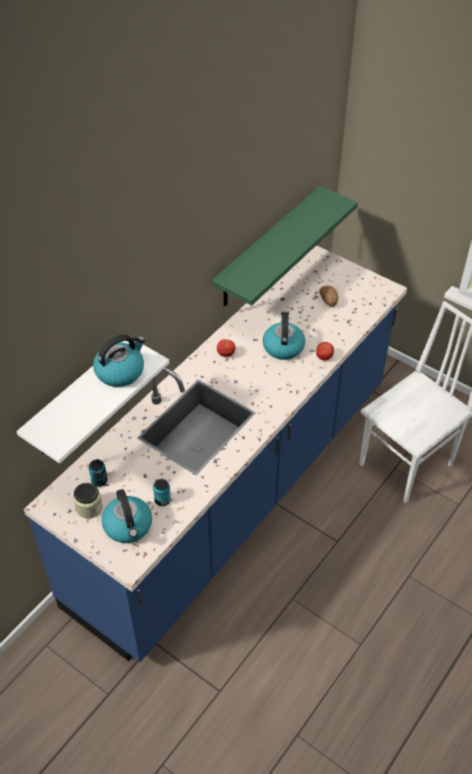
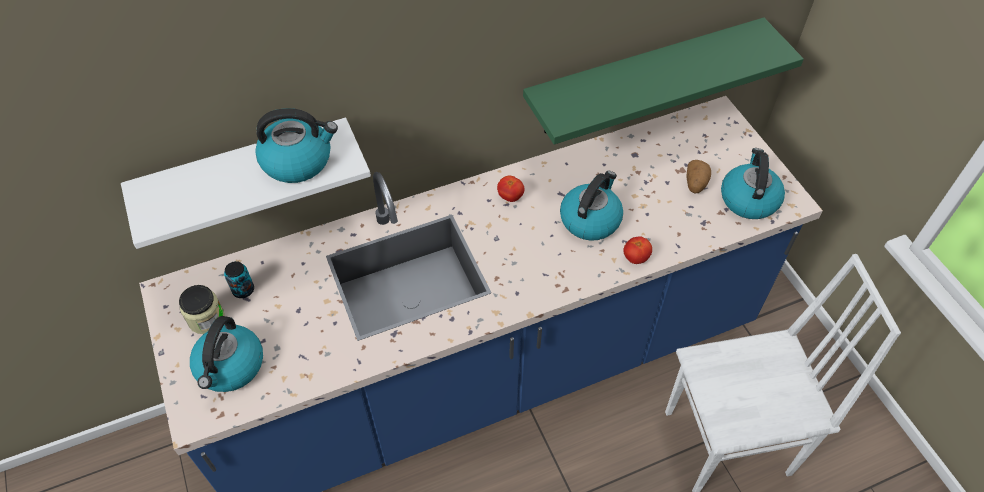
camera: 30 degrees right, 5 degrees up
can [153,479,171,506] -> none
none -> kettle [721,148,785,219]

